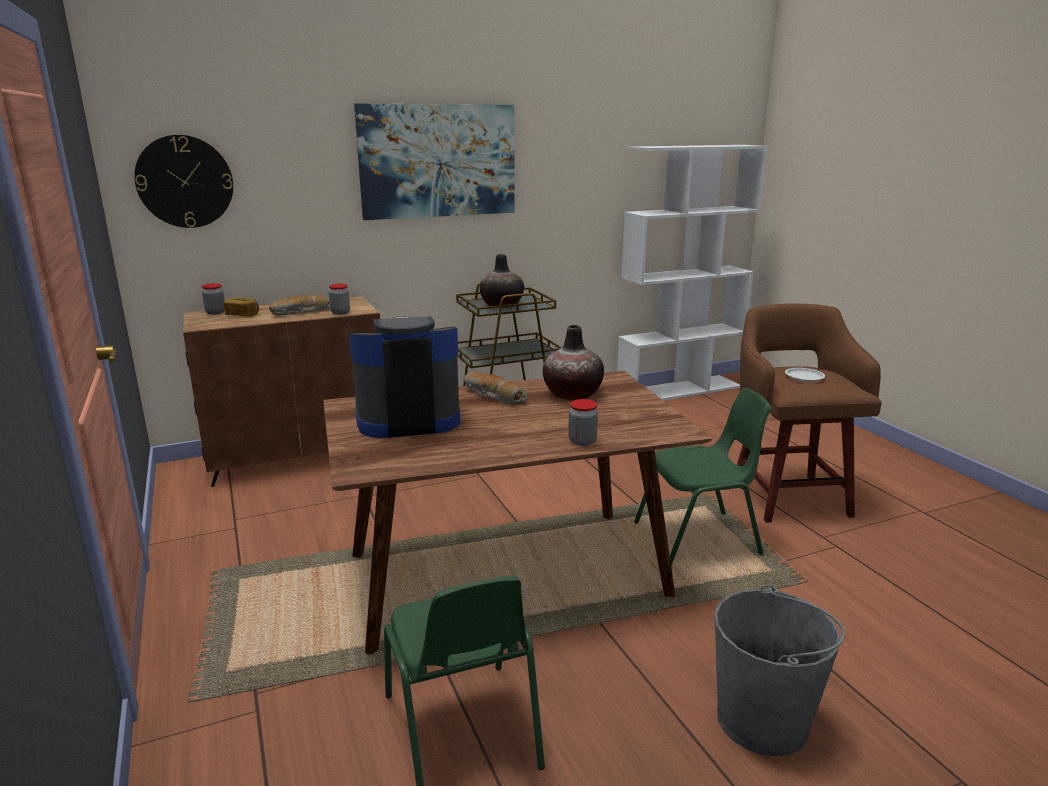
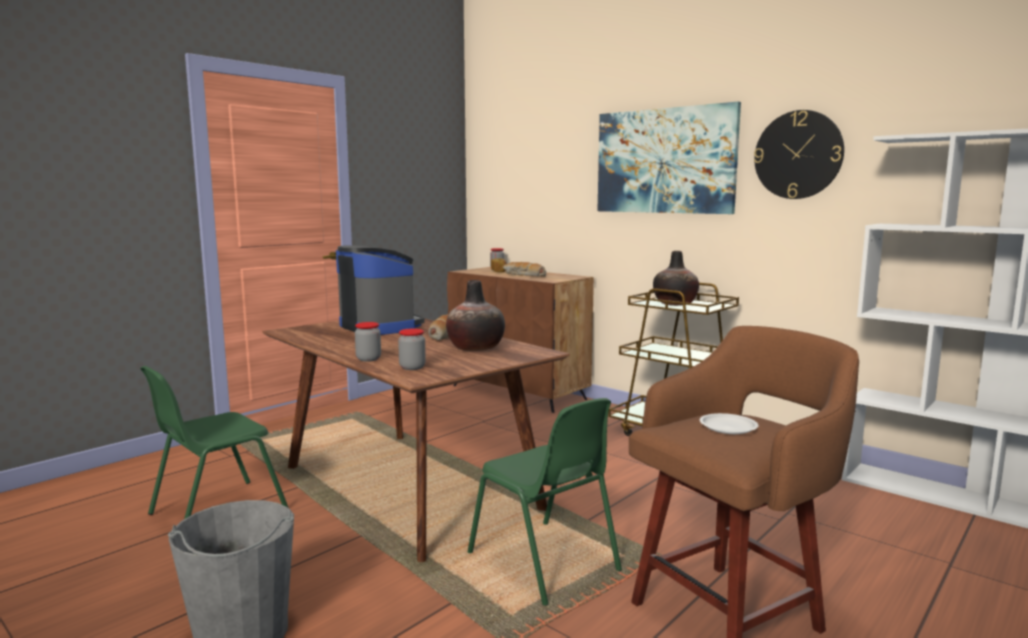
camera: 65 degrees right, 10 degrees down
wall clock [134,135,233,228] -> wall clock moved to [754,110,844,199]
jar [329,284,350,315] -> jar moved to [398,329,426,370]

